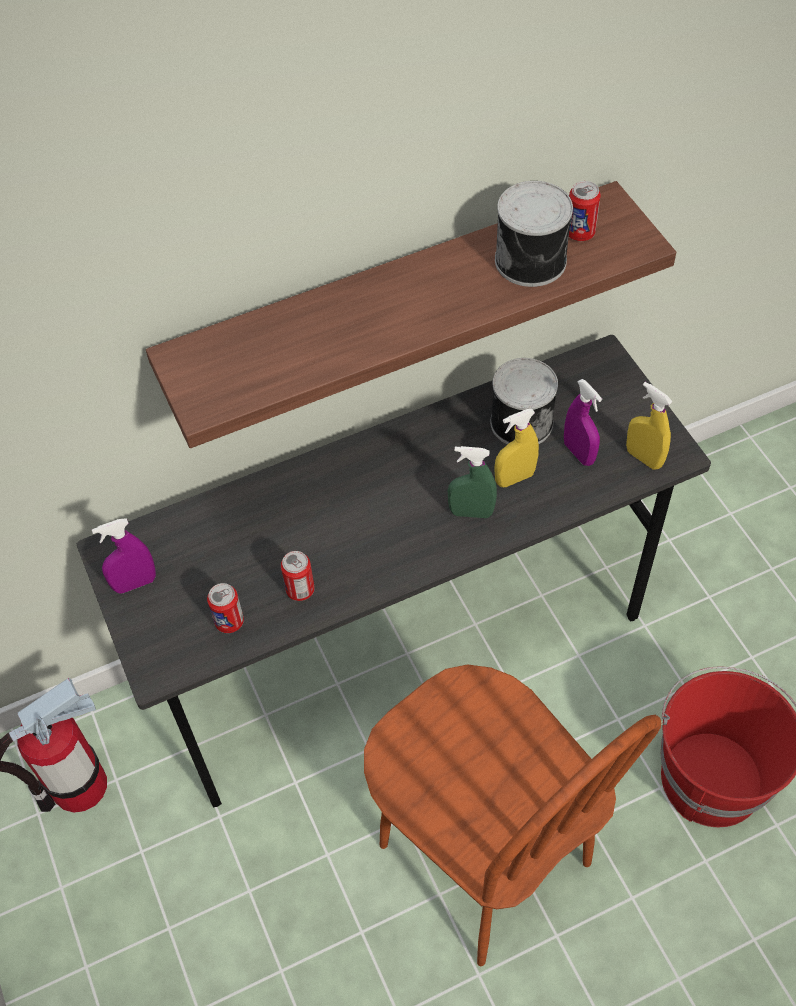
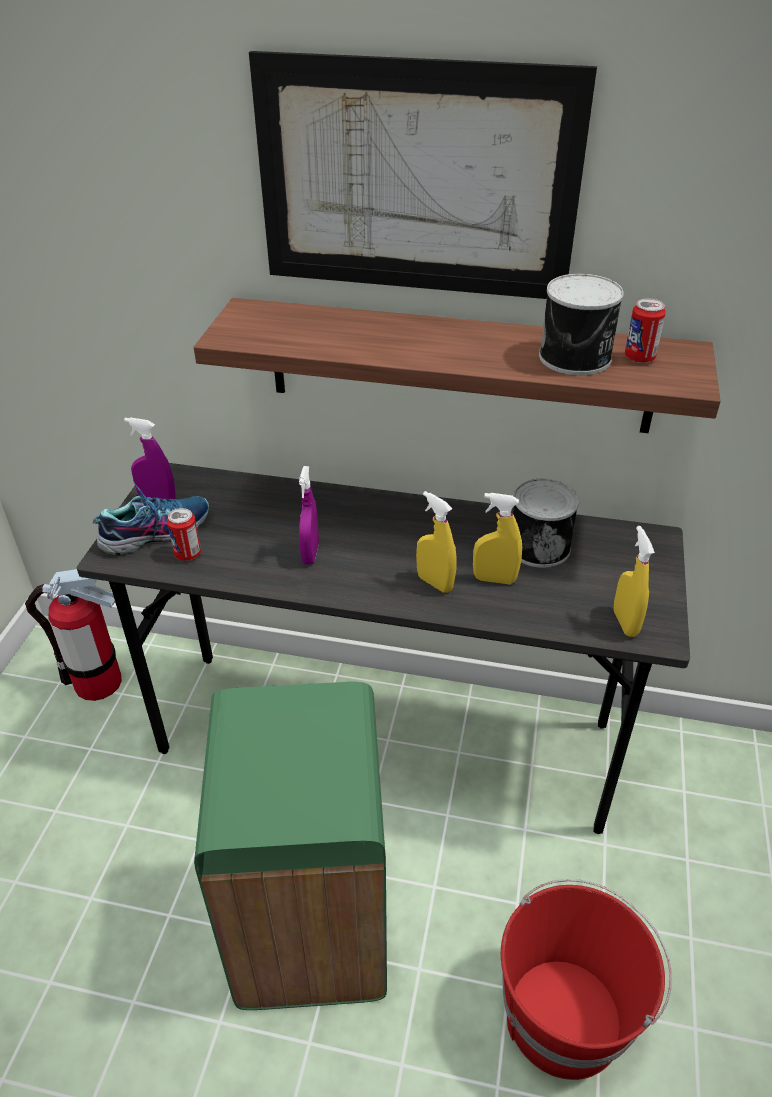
camera: 35 degrees right, 15 degrees down
can [281,551,315,601] -> none
brown chair [364,664,661,966] -> green trash can [194,682,387,1010]
green spray bottle [448,446,497,518] -> yellow spray bottle [416,491,457,593]
purple spray bottle [564,379,602,466] -> purple spray bottle moved to [299,466,319,565]
none -> shoe [93,482,209,556]
none -> picture [249,51,597,299]

